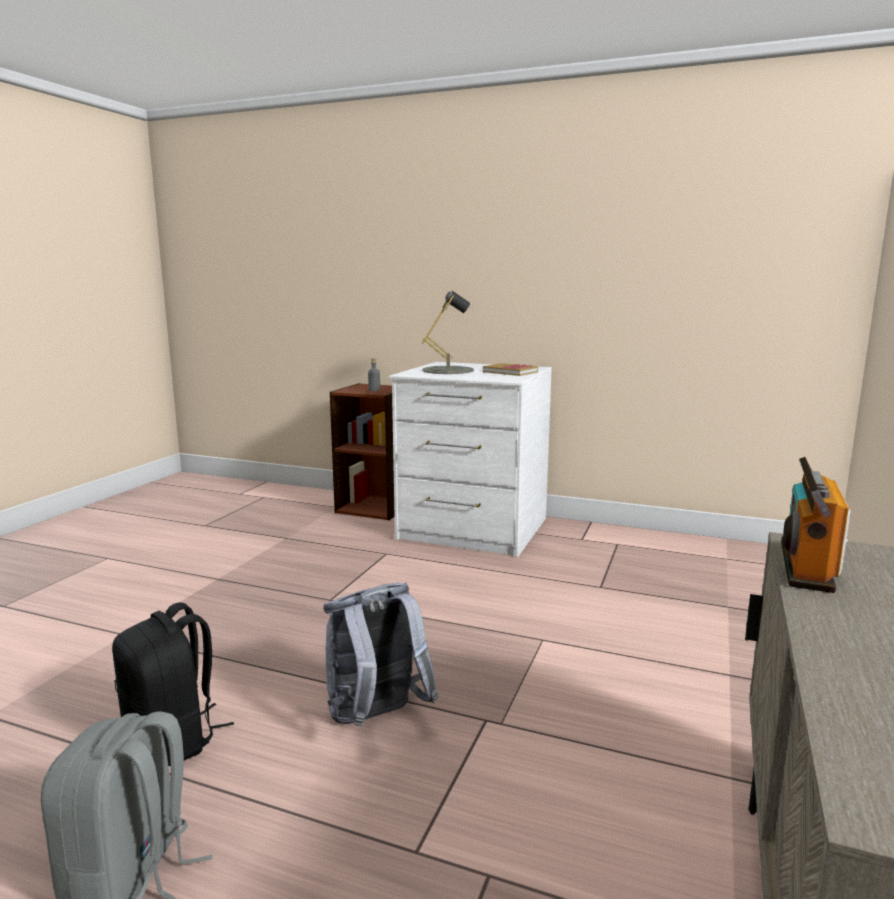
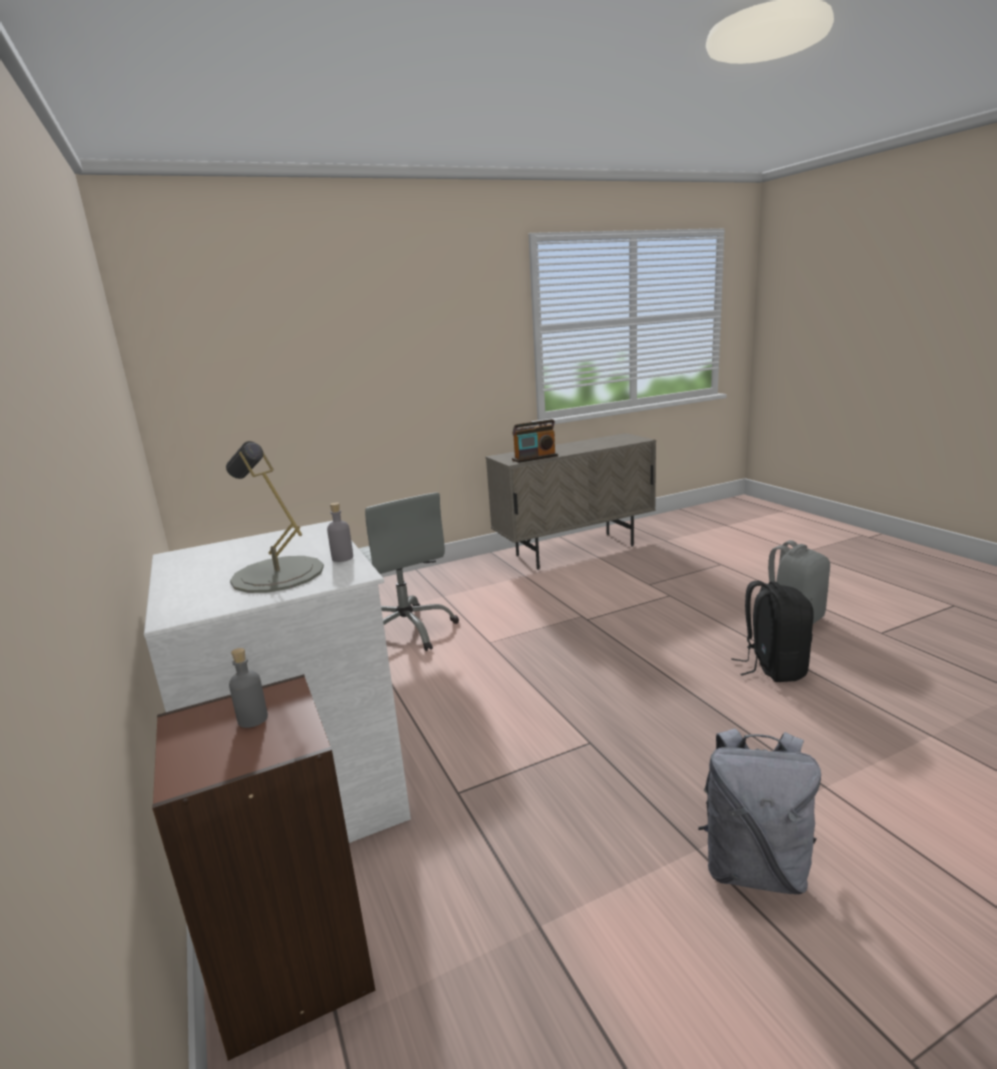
camera: 135 degrees left, 5 degrees up
grey backpack [323,583,439,727] -> grey backpack moved to [698,729,821,894]
book [483,363,538,376] -> none
none -> grey bottle [327,502,353,562]
none -> grey office chair [359,492,459,651]

